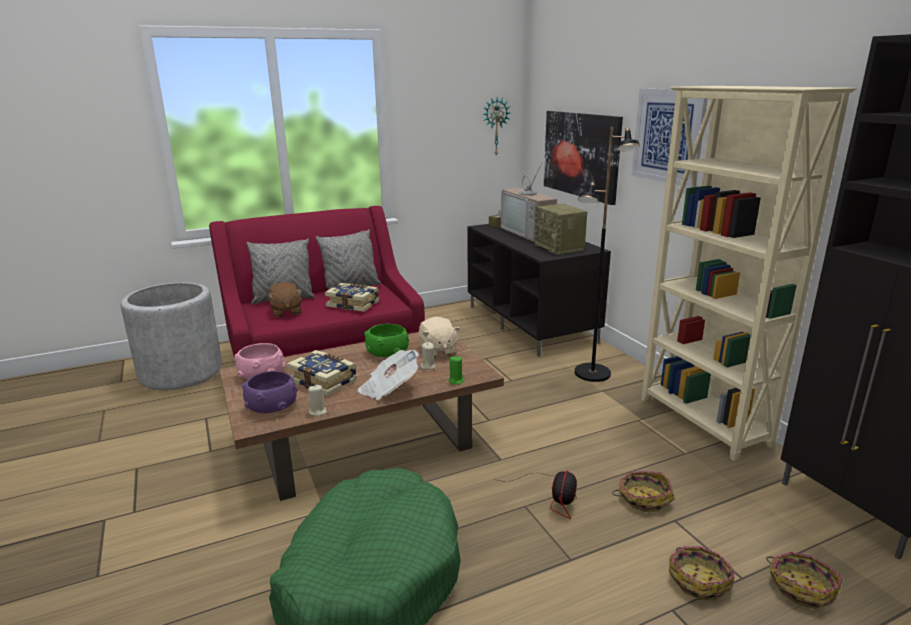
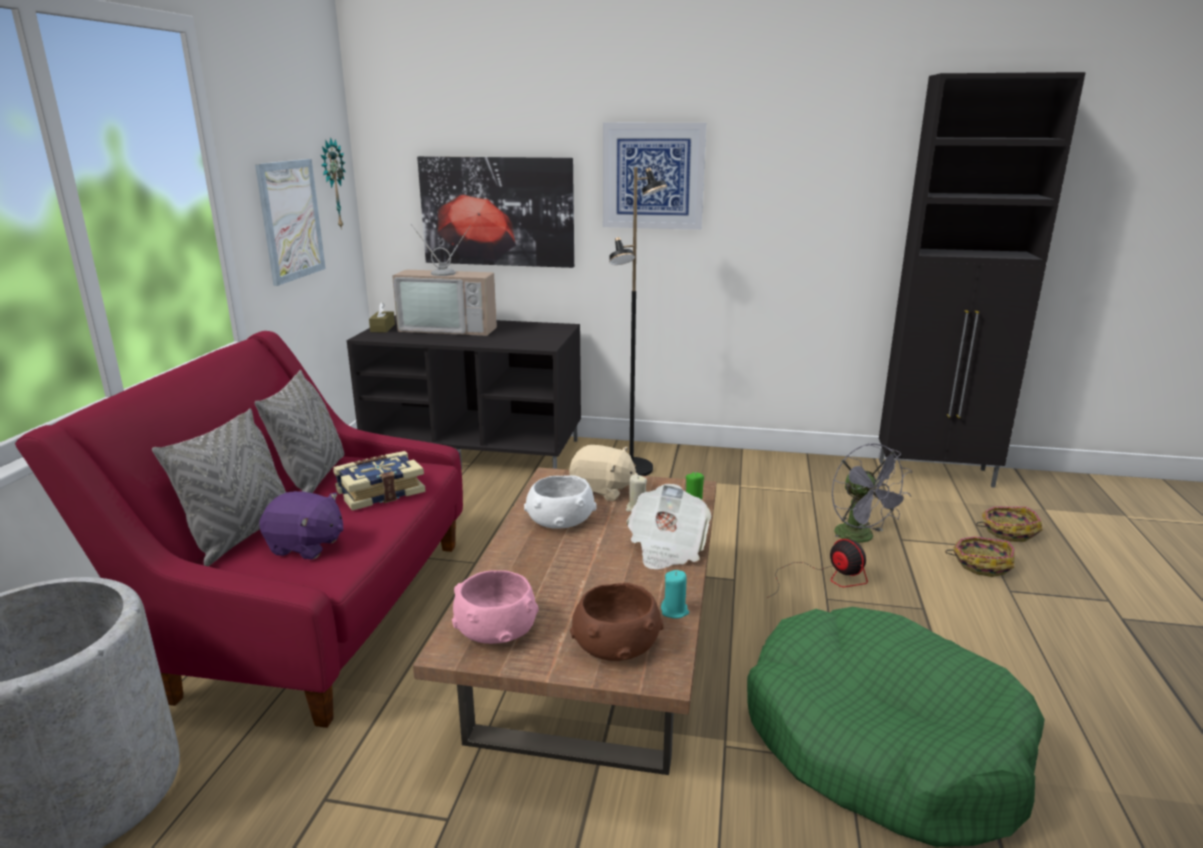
camera: 55 degrees left, 0 degrees up
purple bowl [242,371,298,413] -> brown bowl [570,583,663,661]
brown plush toy [267,282,302,318] -> purple plush toy [259,491,343,559]
book [287,350,357,397] -> none
beige candle [308,385,327,416] -> turquoise candle [661,570,689,619]
green bowl [364,324,409,357] -> white bowl [524,475,597,529]
radio [534,204,588,254] -> none
basket [612,471,675,512] -> grey fan [832,443,912,543]
beige bookcase [641,86,857,461] -> none
none -> picture [255,159,326,286]

